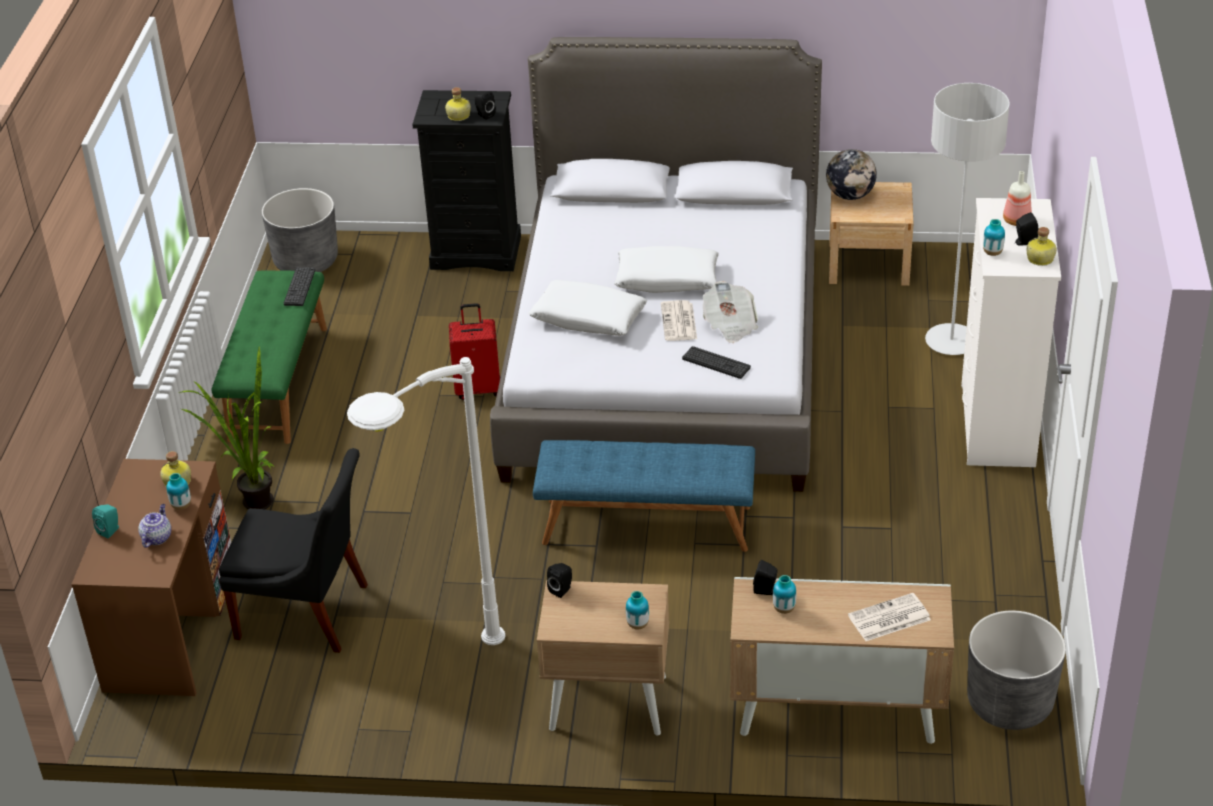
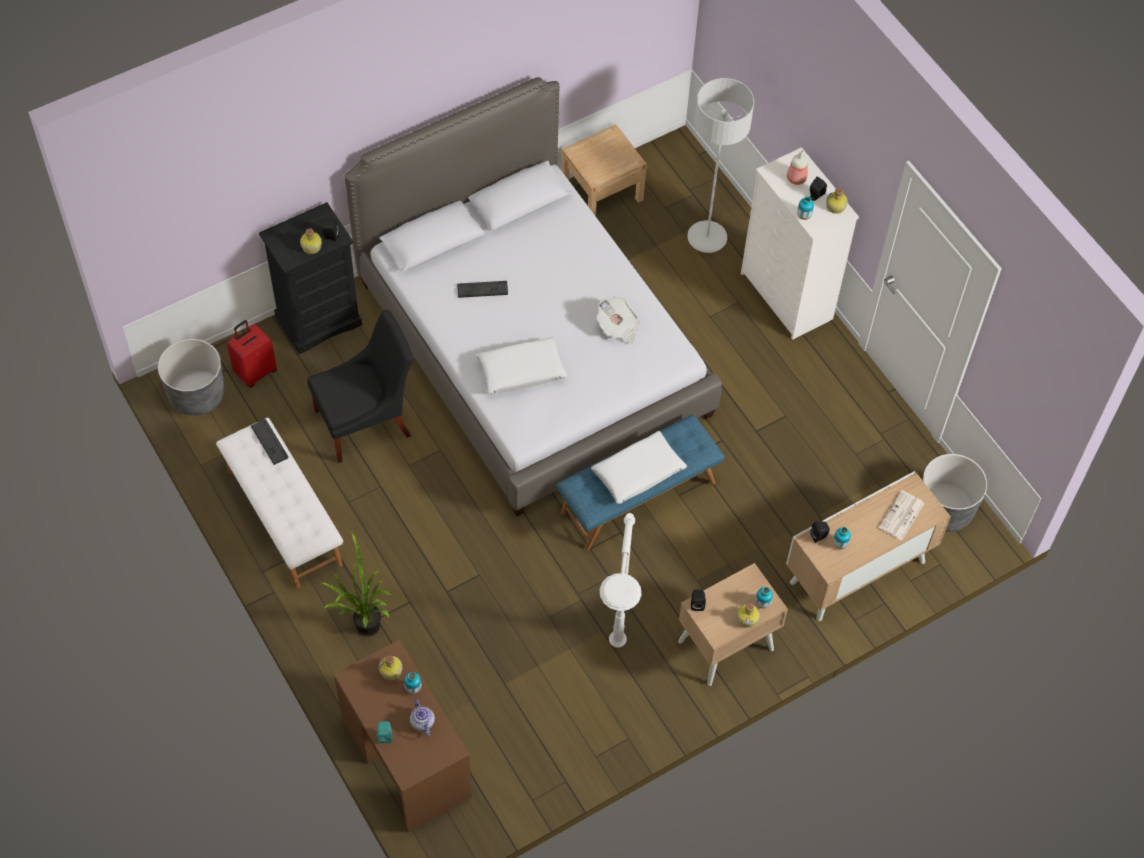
camera: 40 degrees left, 20 degrees up
green bench [211,270,327,444] -> white bench [216,418,343,588]
black chair [219,448,368,653] -> black chair moved to [307,310,413,463]
red suitcase [449,303,500,400] -> red suitcase moved to [227,320,277,387]
white pillow [614,246,719,293] -> white pillow moved to [591,431,687,504]
newspaper [661,300,697,341] -> none
keyboard [682,346,751,379] -> keyboard moved to [457,281,508,298]
globe [826,149,877,200] -> none
none -> bottle [737,603,760,628]

